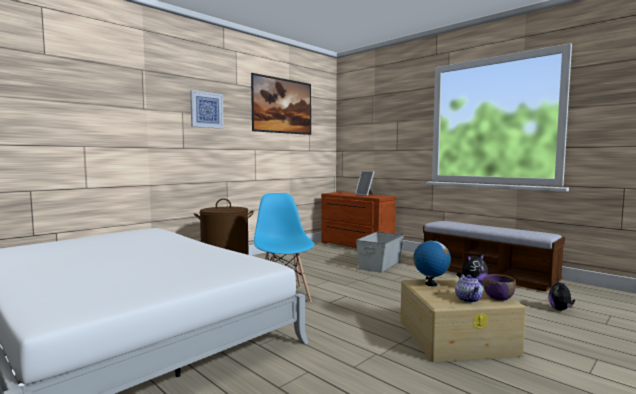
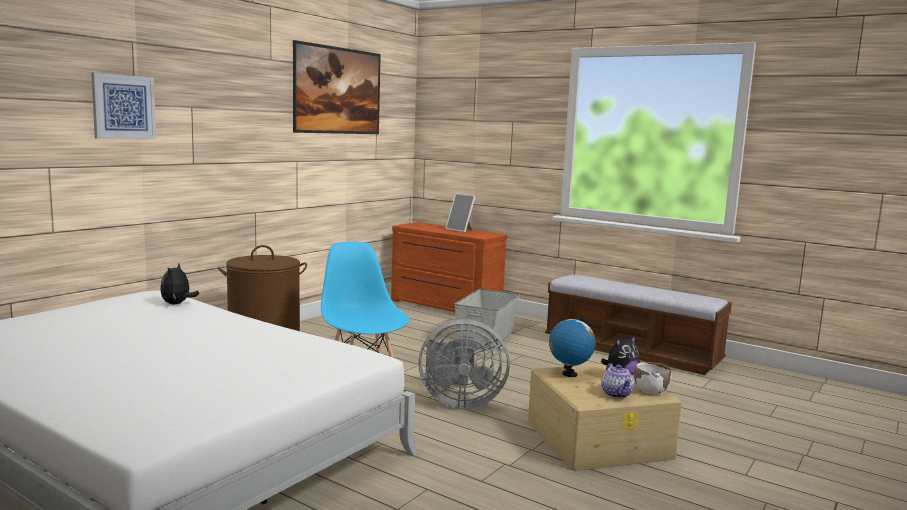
camera: 10 degrees left, 5 degrees up
picture [190,90,224,129] -> picture moved to [91,72,156,139]
purple bowl [483,274,516,301] -> white bowl [634,362,672,395]
plush toy [548,279,575,310] -> plush toy moved to [160,263,199,304]
none -> grey fan [418,319,510,409]

